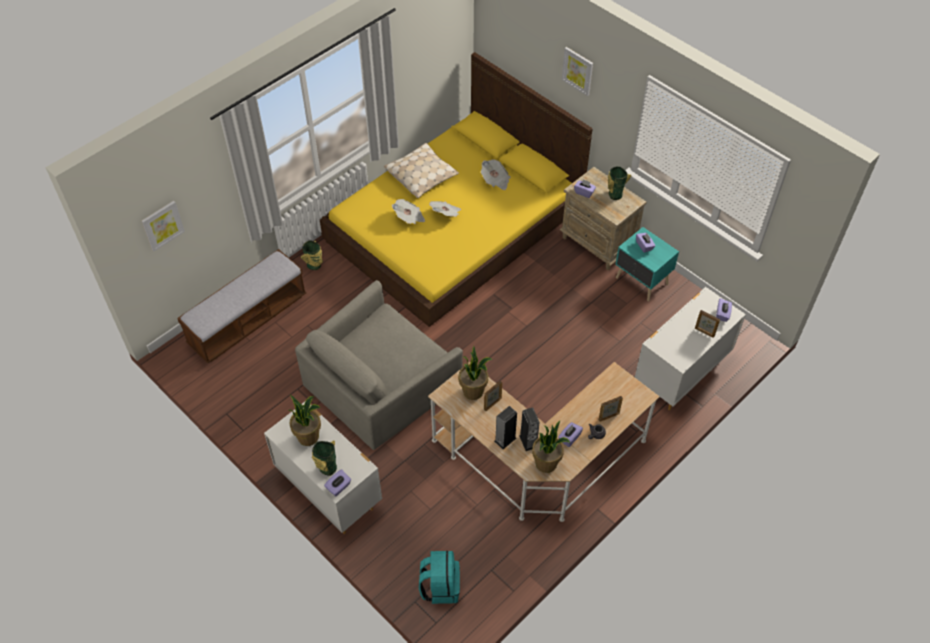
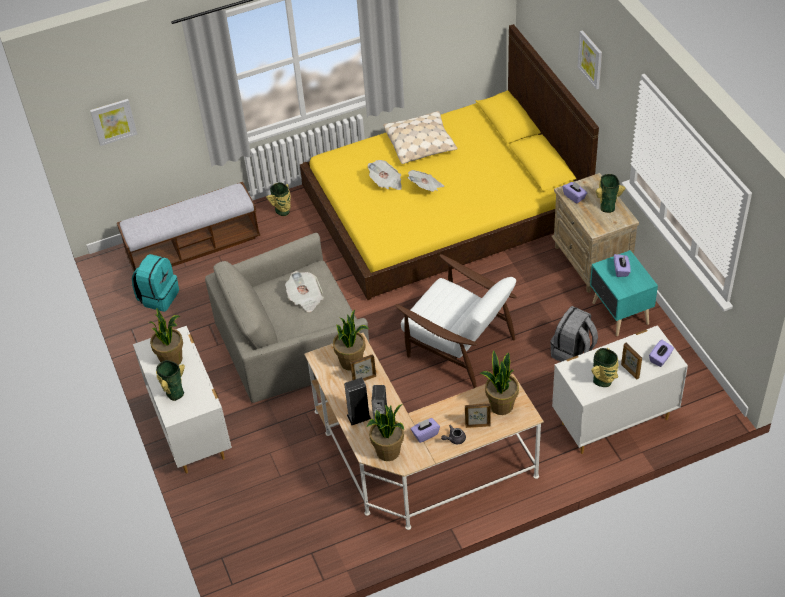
camera: 25 degrees right, 5 degrees down
purple tissue box [324,469,351,496] -> none
turquoise backpack [419,551,460,604] -> turquoise backpack moved to [132,254,179,312]
newspaper [481,159,511,190] -> newspaper moved to [285,271,324,312]
none -> white armchair [395,254,516,388]
none -> potted plant [480,350,519,415]
none -> grey backpack [550,306,598,362]
none -> vase [591,348,618,387]

